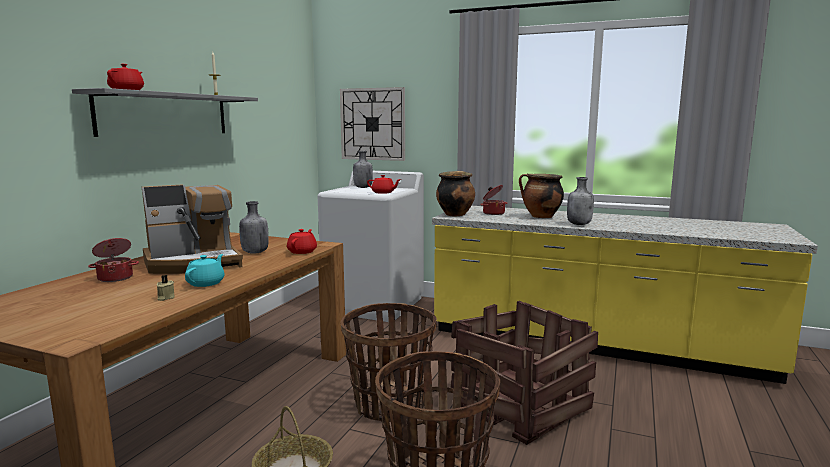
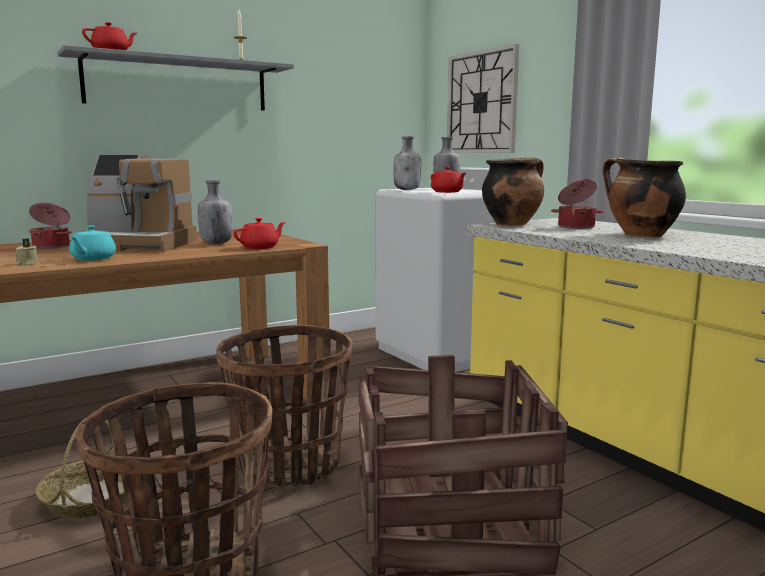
camera: 35 degrees right, 0 degrees up
turquoise teapot [185,254,225,287] -> turquoise teapot turned 135 degrees clockwise [69,225,116,261]
grey bottle [567,177,594,225] -> grey bottle moved to [393,136,422,190]

